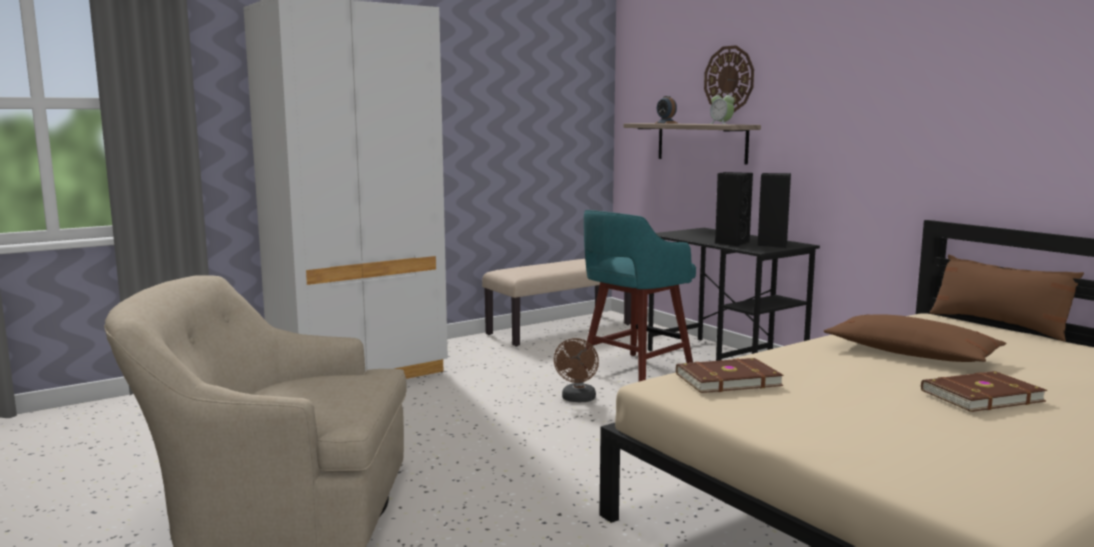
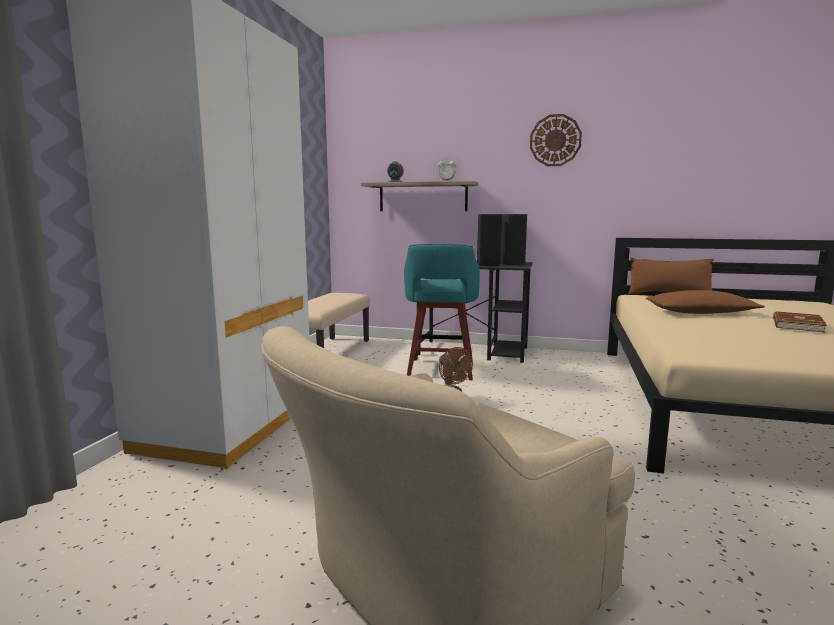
camera: 40 degrees left, 0 degrees up
brown book [676,358,784,393] -> none
wall clock [704,45,754,112] -> wall clock moved to [530,114,582,166]

